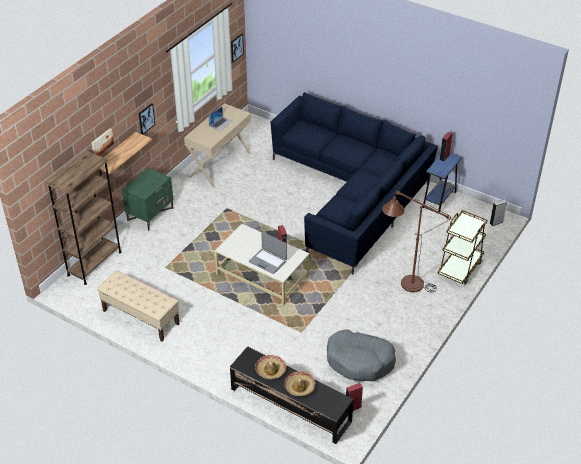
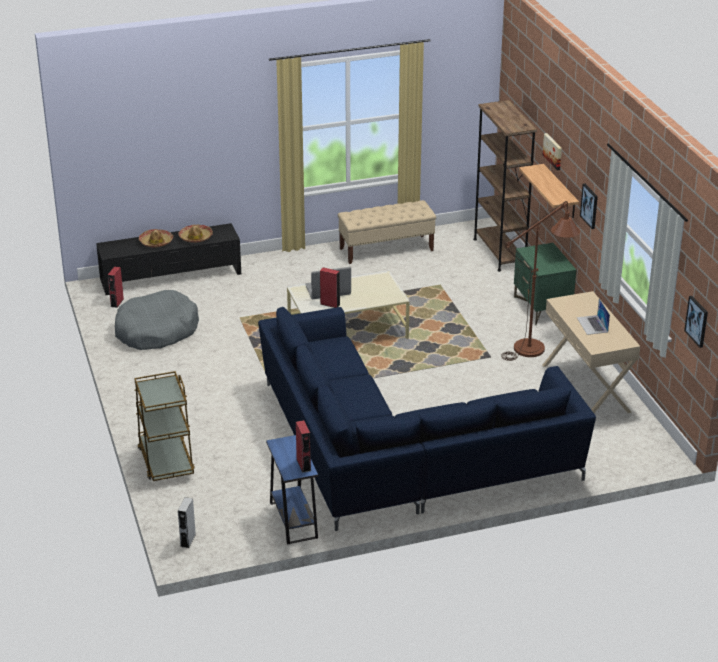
camera: 130 degrees right, 10 degrees down
brown floor lamp [382,190,451,292] -> brown floor lamp moved to [501,201,580,361]

